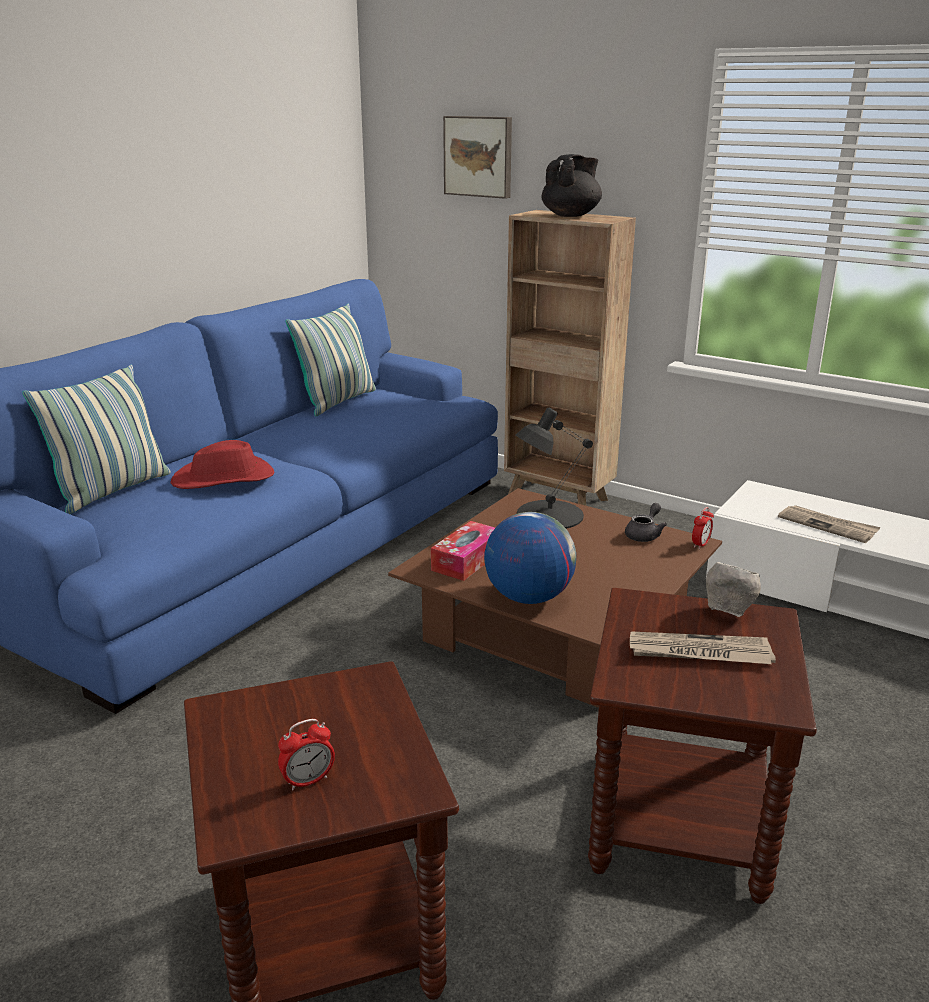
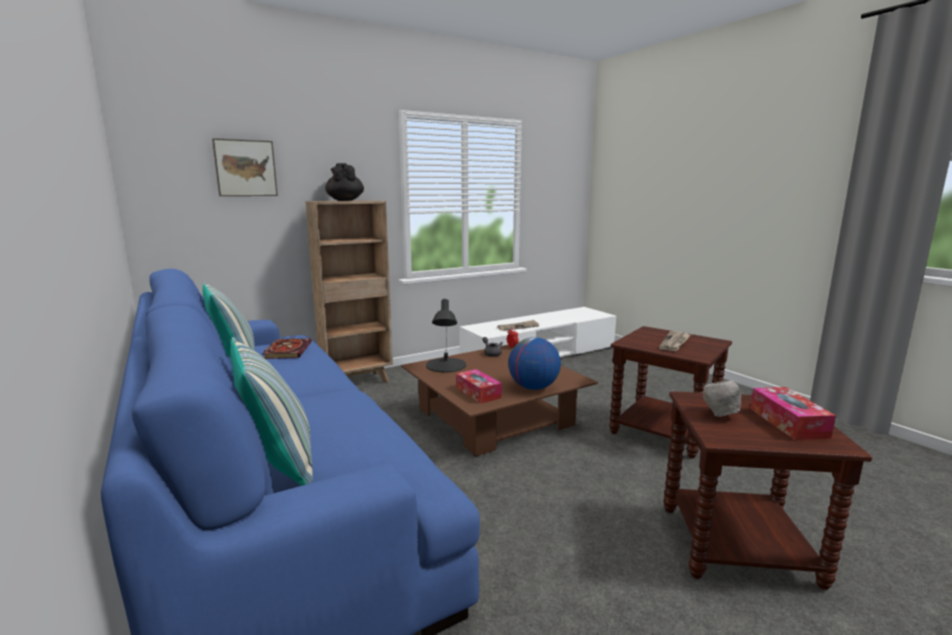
camera: 65 degrees left, 10 degrees down
red hat [170,440,274,489] -> none
alarm clock [278,719,335,791] -> tissue box [750,387,836,440]
grey bowl [706,562,761,617] -> grey bowl moved to [703,380,741,417]
none -> book [262,338,312,359]

